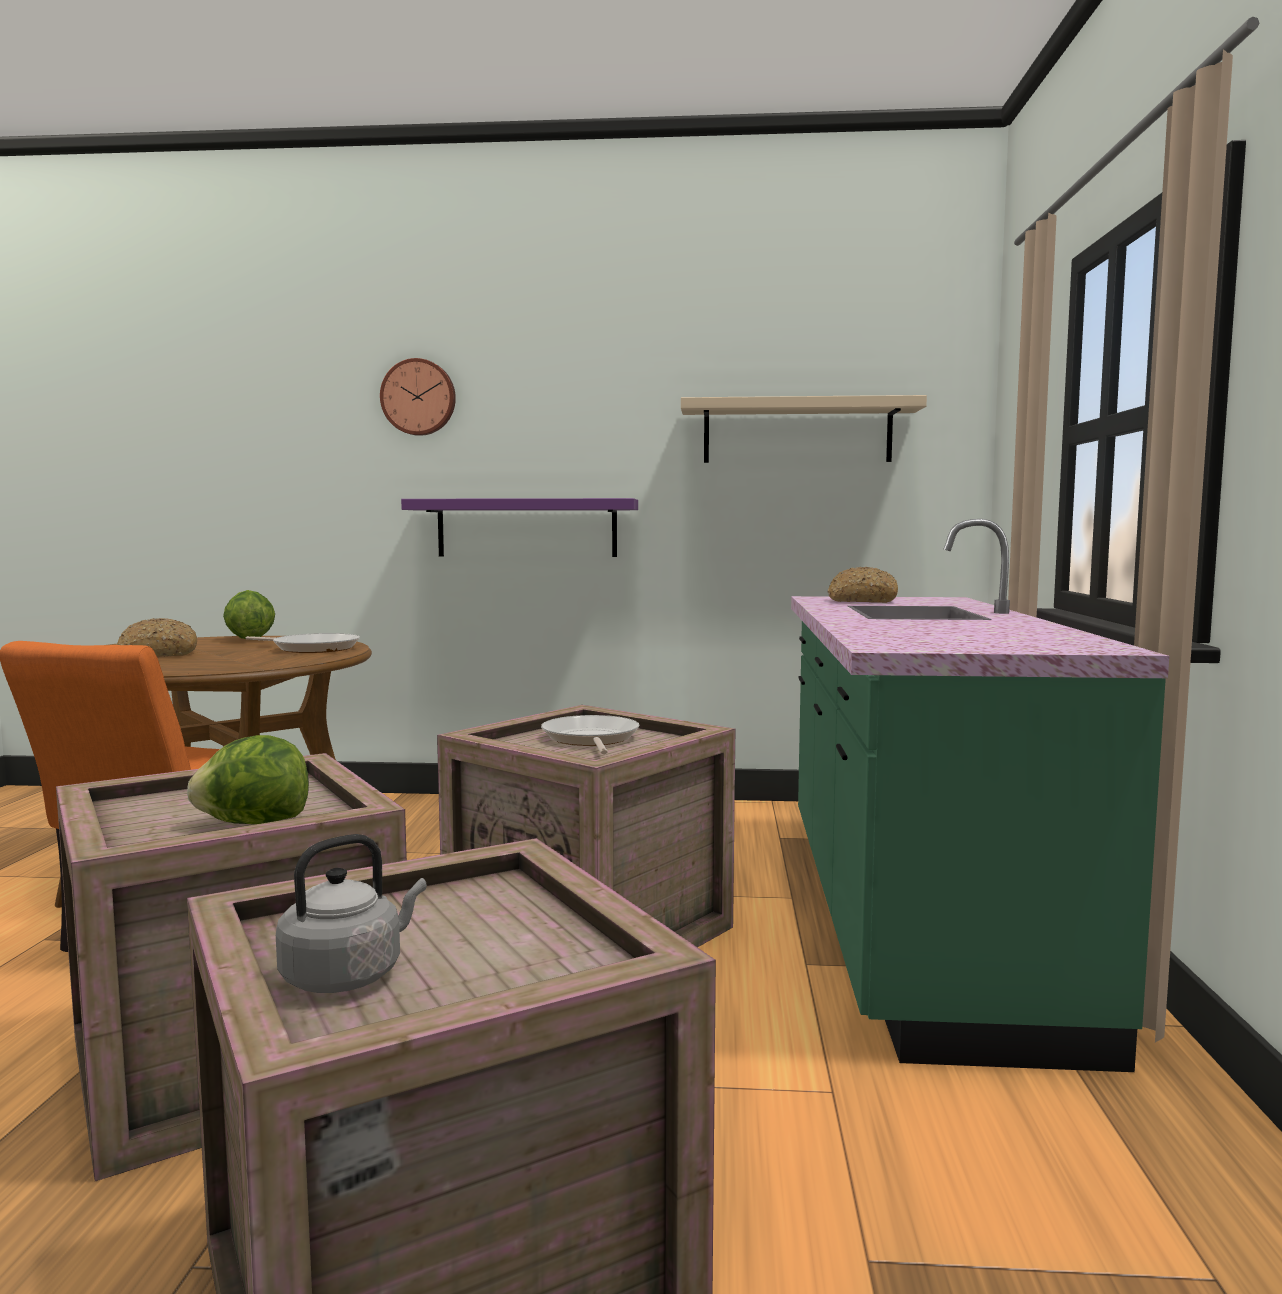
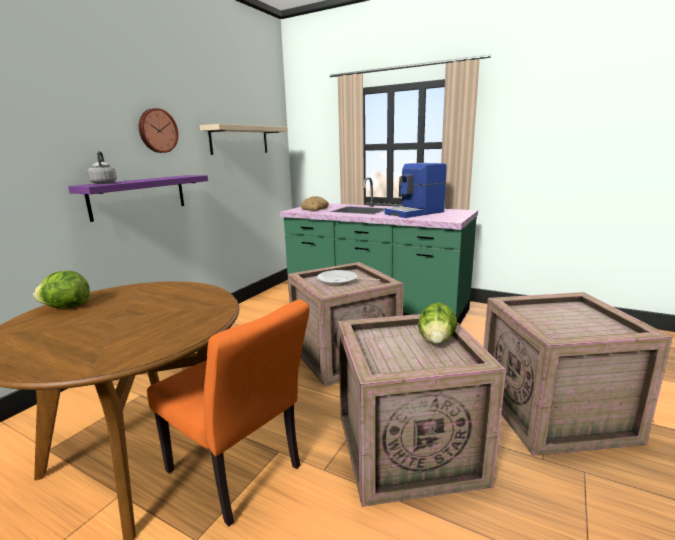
camera: 65 degrees left, 10 degrees up
bread [117,618,197,656] -> none
frying pan [246,633,360,653] -> none
grey kettle [276,834,427,993] -> grey kettle moved to [88,151,117,184]
wall clock [380,358,456,436] -> wall clock moved to [139,108,178,153]
none -> coffee machine [385,163,446,218]

